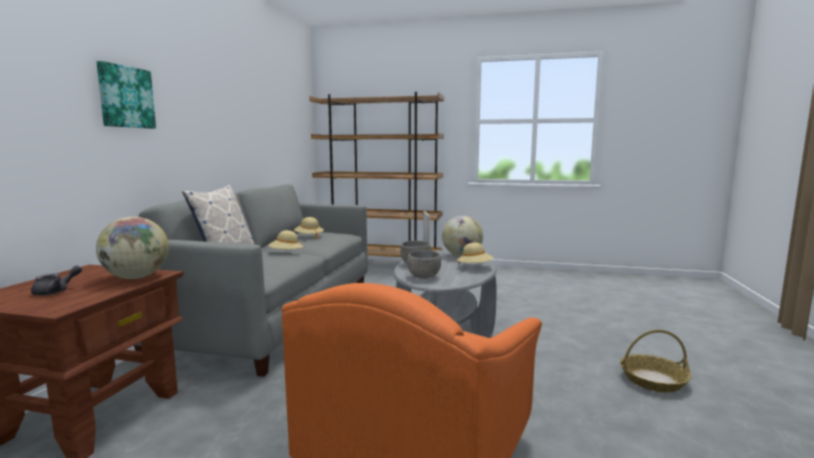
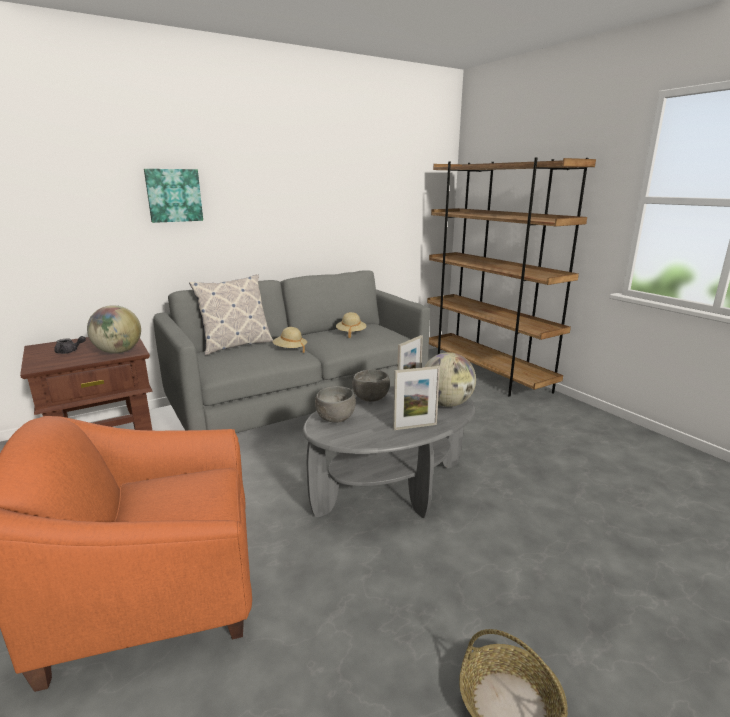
camera: 45 degrees right, 10 degrees up
beige hat [457,242,494,265] -> picture frame [393,366,440,430]

